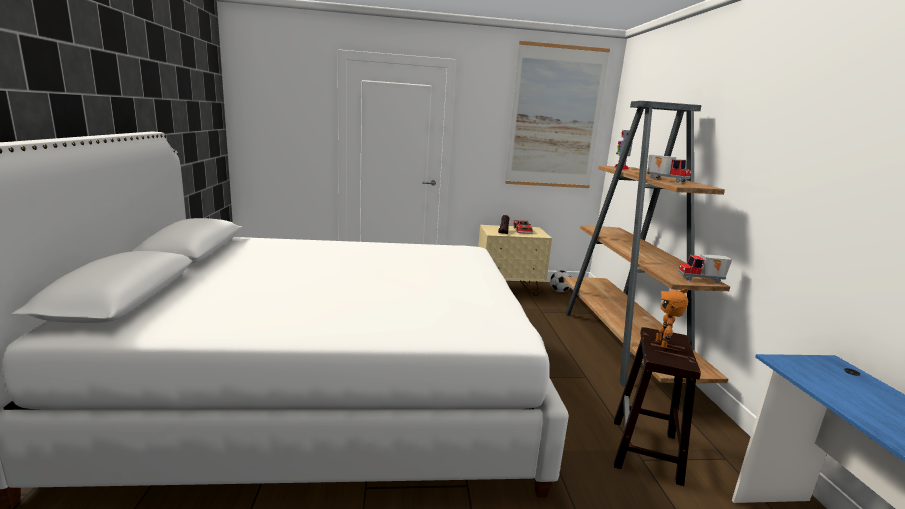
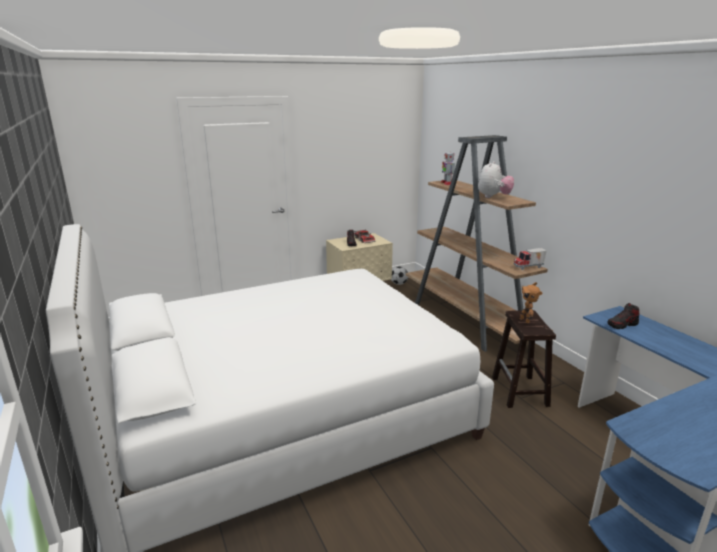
camera: 20 degrees left, 5 degrees up
picture [505,41,610,188] -> none
toy truck [647,155,691,183] -> plush toy [478,161,514,198]
none -> shoe [608,303,639,329]

